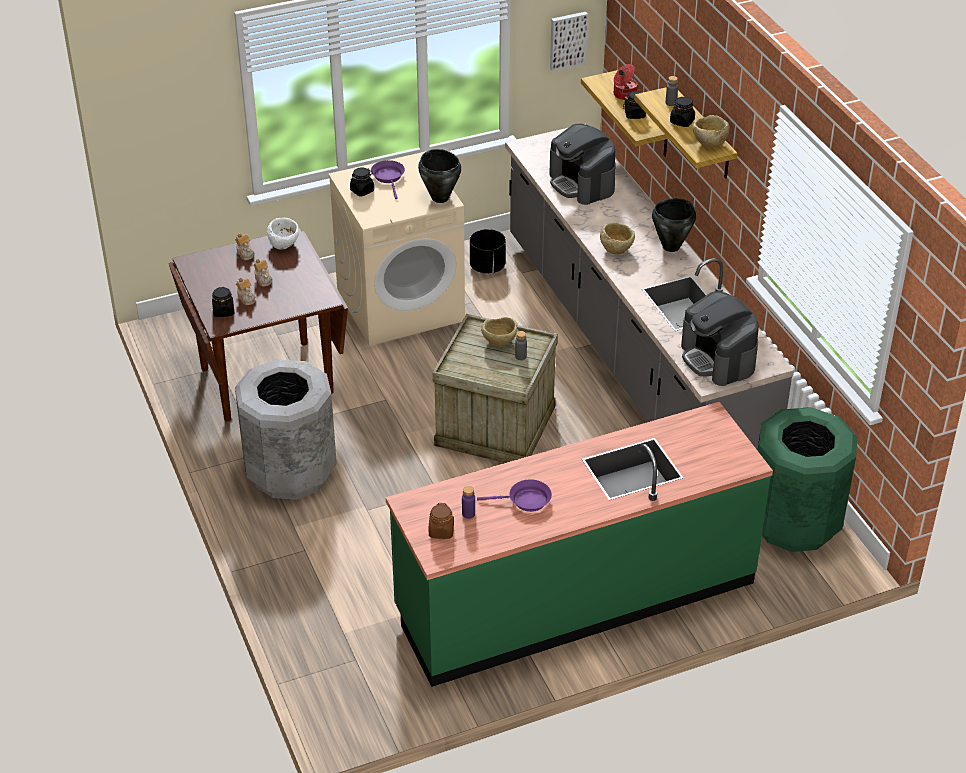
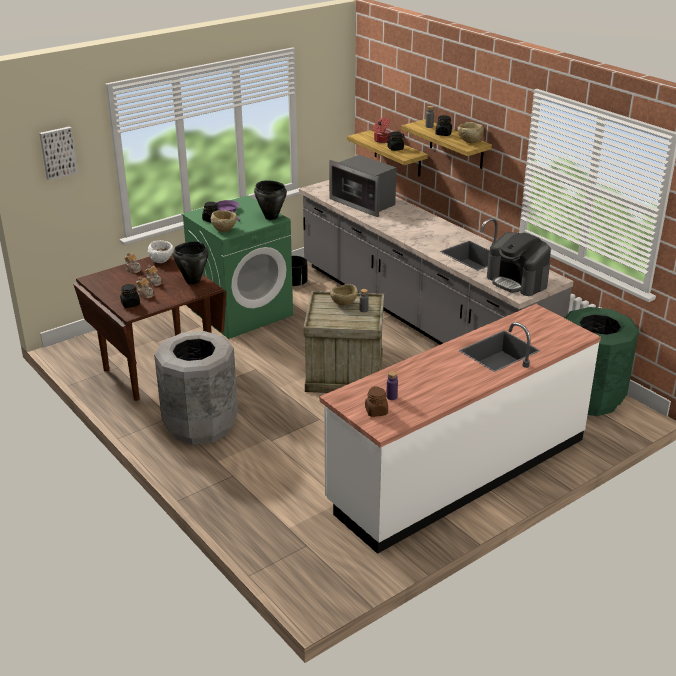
camera: 15 degrees left, 10 degrees down
beige washing machine [328,152,465,346] -> green washing machine [182,195,293,339]
green counter [386,402,773,687] -> white counter [319,304,601,554]
purple frying pan [477,479,552,512] -> none
coffee machine [549,124,616,205] -> microwave [329,155,397,217]
picture [550,12,588,71] -> picture moved to [39,126,78,180]
beige bowl [600,222,635,255] -> beige bowl moved to [211,210,237,232]
black cooking pot [652,198,696,252] -> black cooking pot moved to [173,242,208,284]

